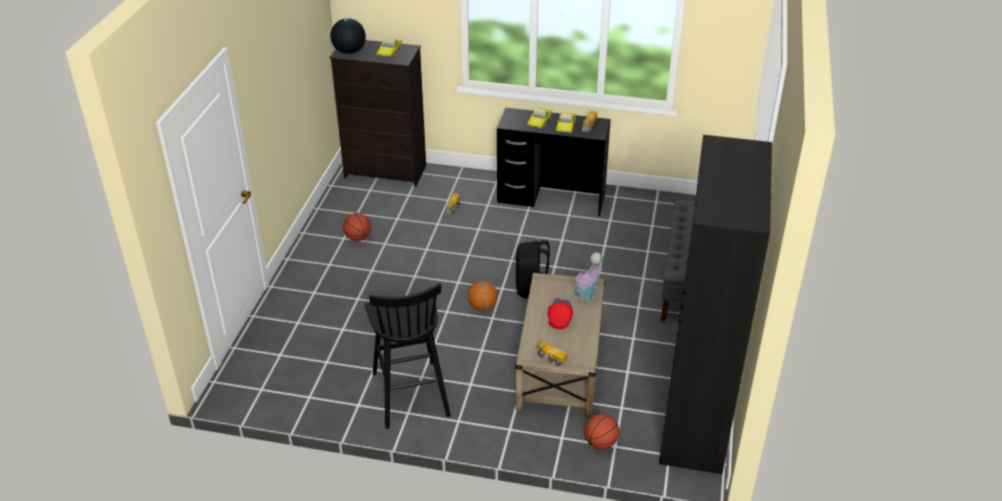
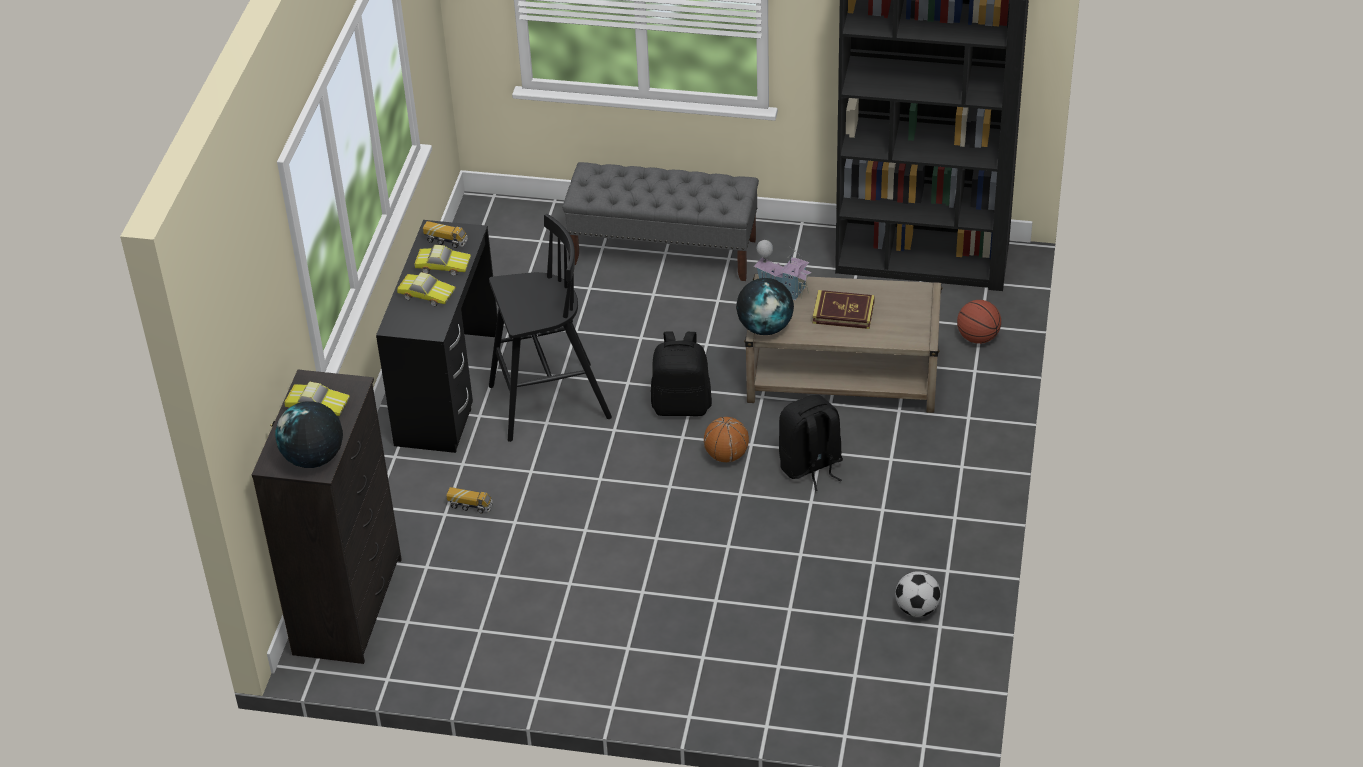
camera: 90 degrees left, 5 degrees up
basketball [343,213,371,241] -> none
black stool [365,283,451,429] -> black stool moved to [489,214,612,442]
toy truck [535,341,568,366] -> none
red cap [548,298,573,329] -> book [813,290,875,329]
none -> globe [736,278,794,335]
none -> black backpack [779,395,843,491]
none -> football [895,571,941,617]

